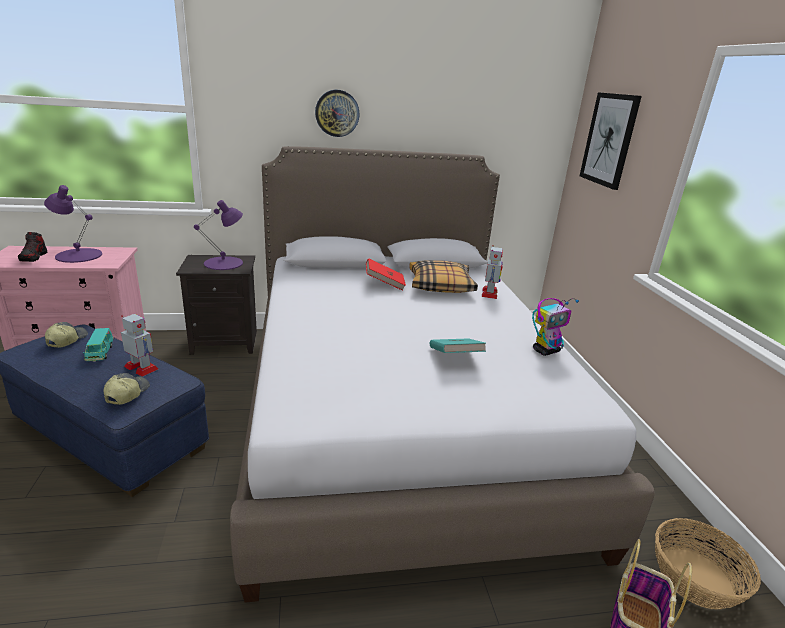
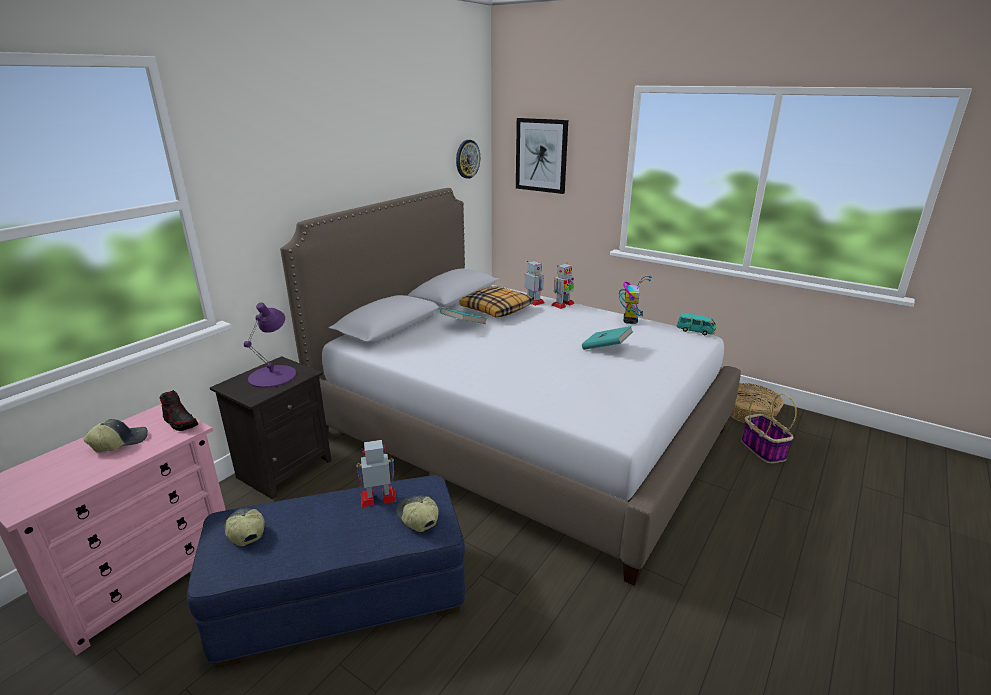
camera: 45 degrees left, 0 degrees up
shoe [18,232,47,262] -> shoe moved to [160,390,198,431]
purple table lamp [44,185,102,263] -> cap [83,419,148,452]
turquoise toy car [83,328,114,362] -> turquoise toy car moved to [677,313,717,335]
wall clock [315,90,360,137] -> wall clock moved to [456,140,480,179]
red book [366,258,406,291] -> turquoise book [440,308,487,324]
none -> toy robot [551,264,575,309]

